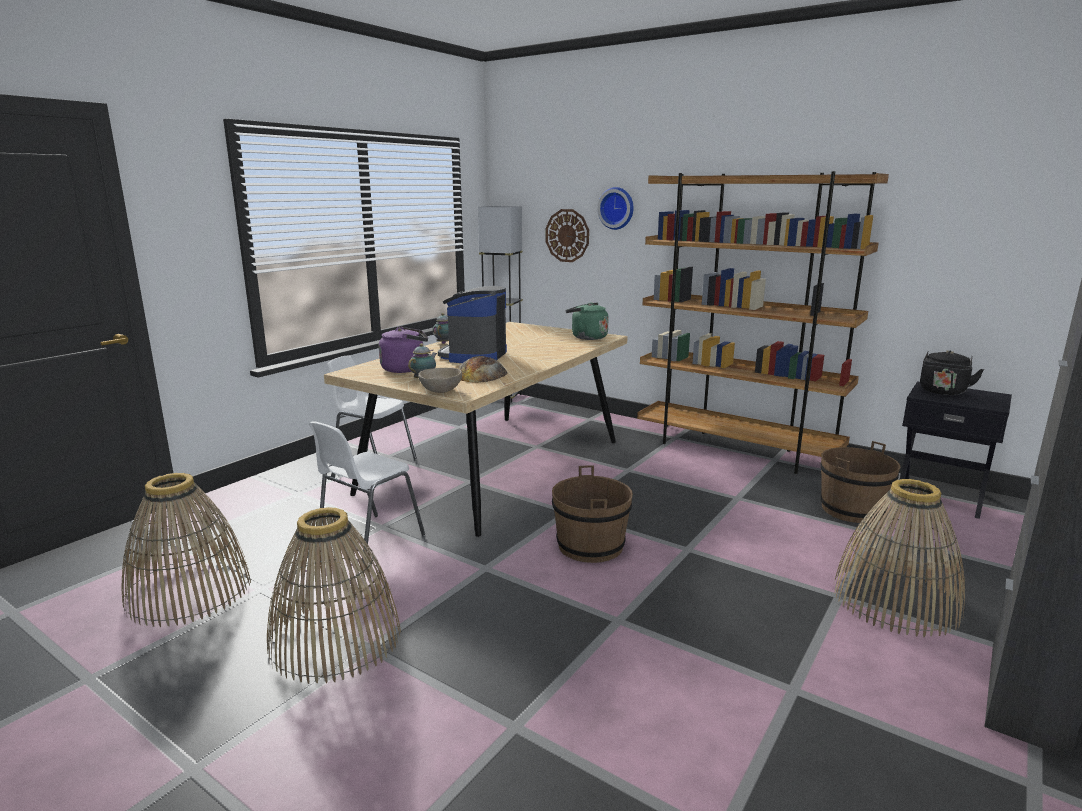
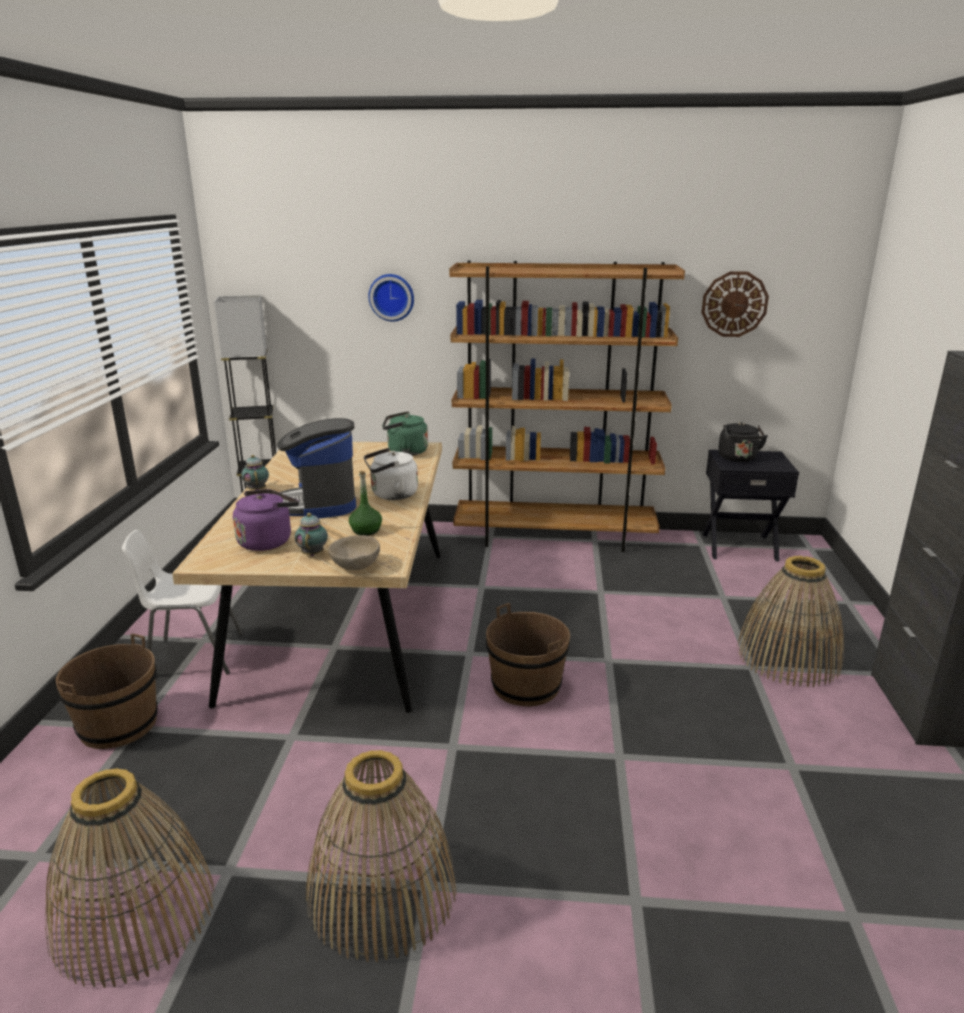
camera: 30 degrees left, 5 degrees up
white chair [309,421,425,565] -> none
bread [458,356,508,383] -> green bottle [349,471,382,536]
wall clock [546,209,589,262] -> wall clock moved to [701,271,769,337]
brown bucket [820,441,900,523] -> brown bucket moved to [55,633,158,749]
none -> white kettle [364,448,418,500]

